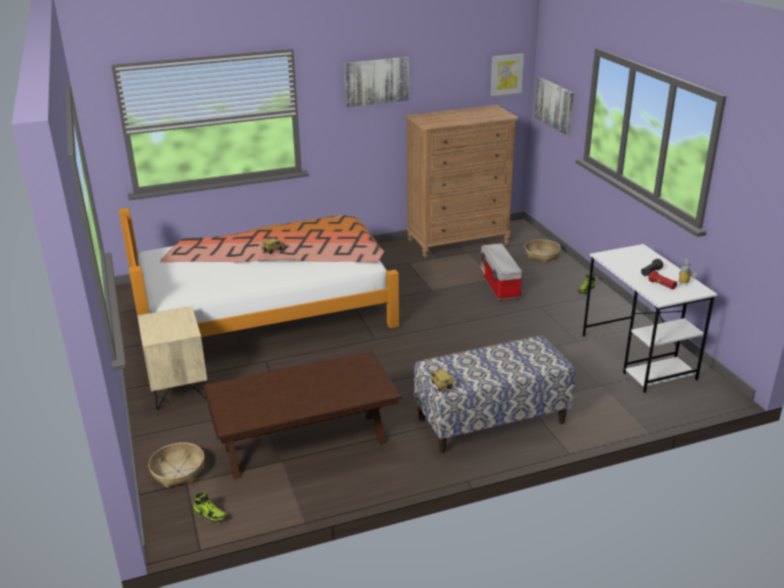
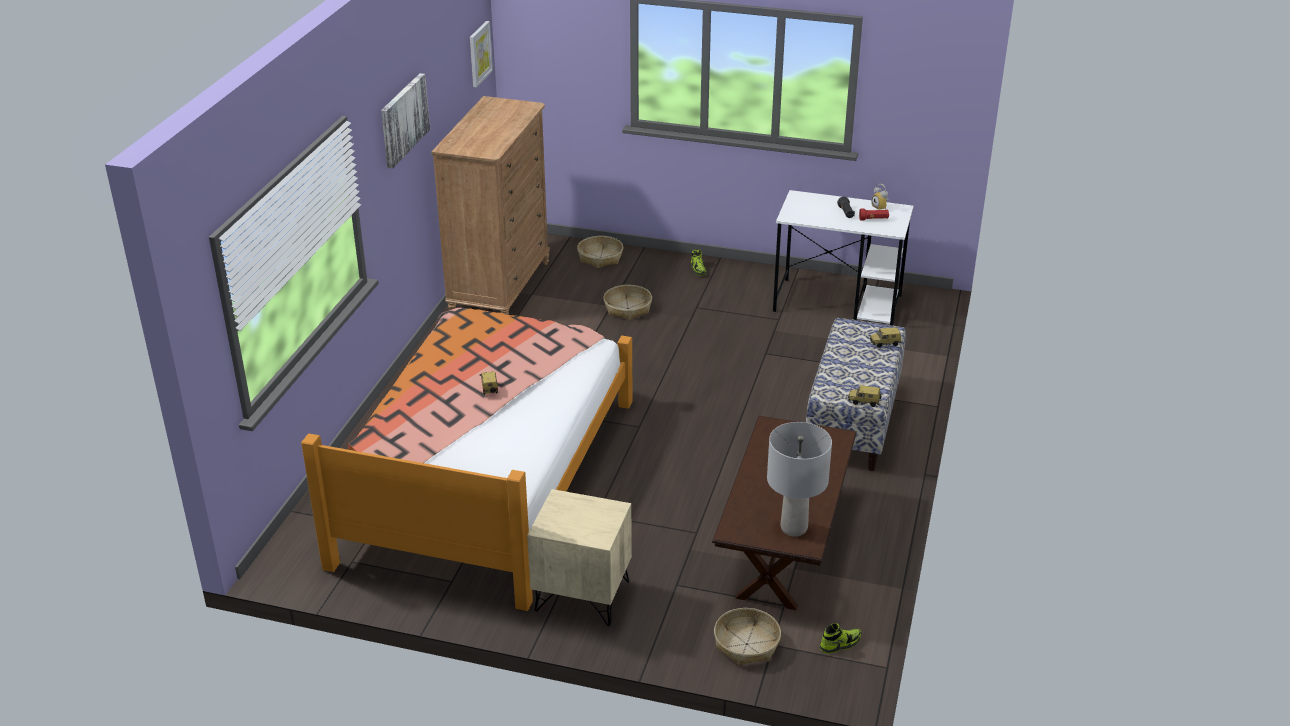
camera: 55 degrees left, 5 degrees up
storage box [481,243,523,301] -> basket [603,285,652,320]
picture [535,77,574,135] -> none
none -> grey table lamp [767,422,832,537]
none -> toy car [870,327,901,348]

